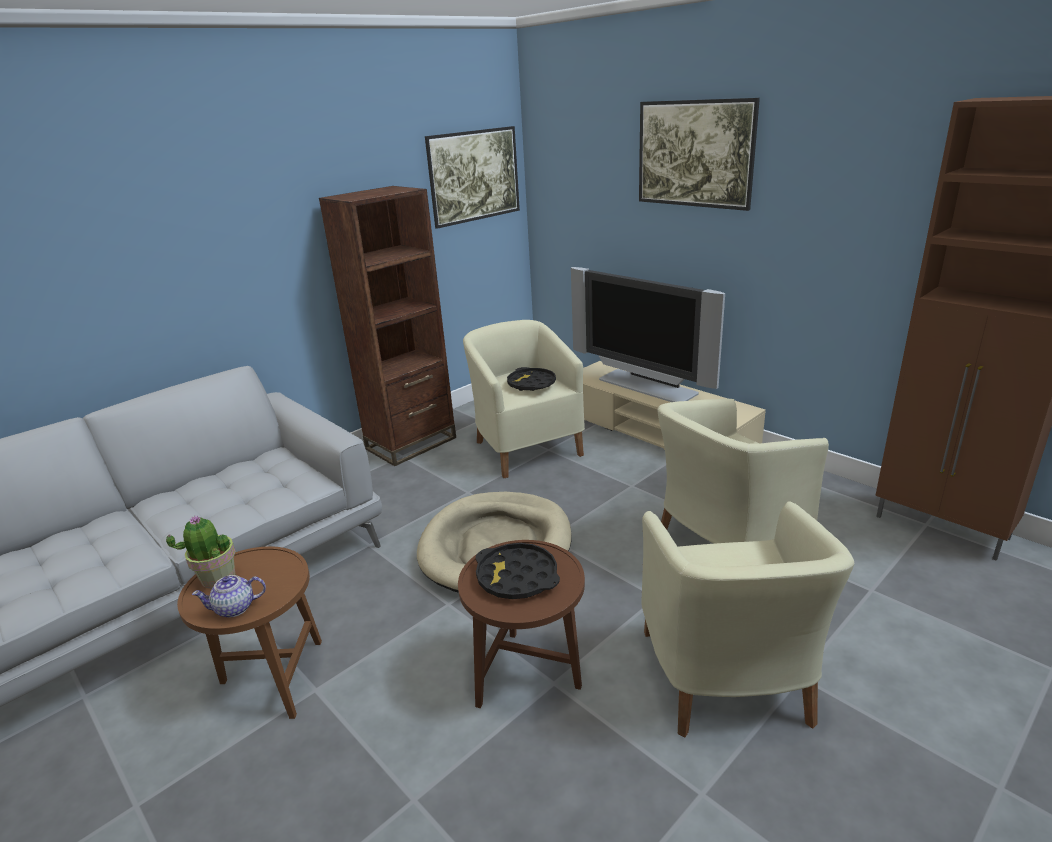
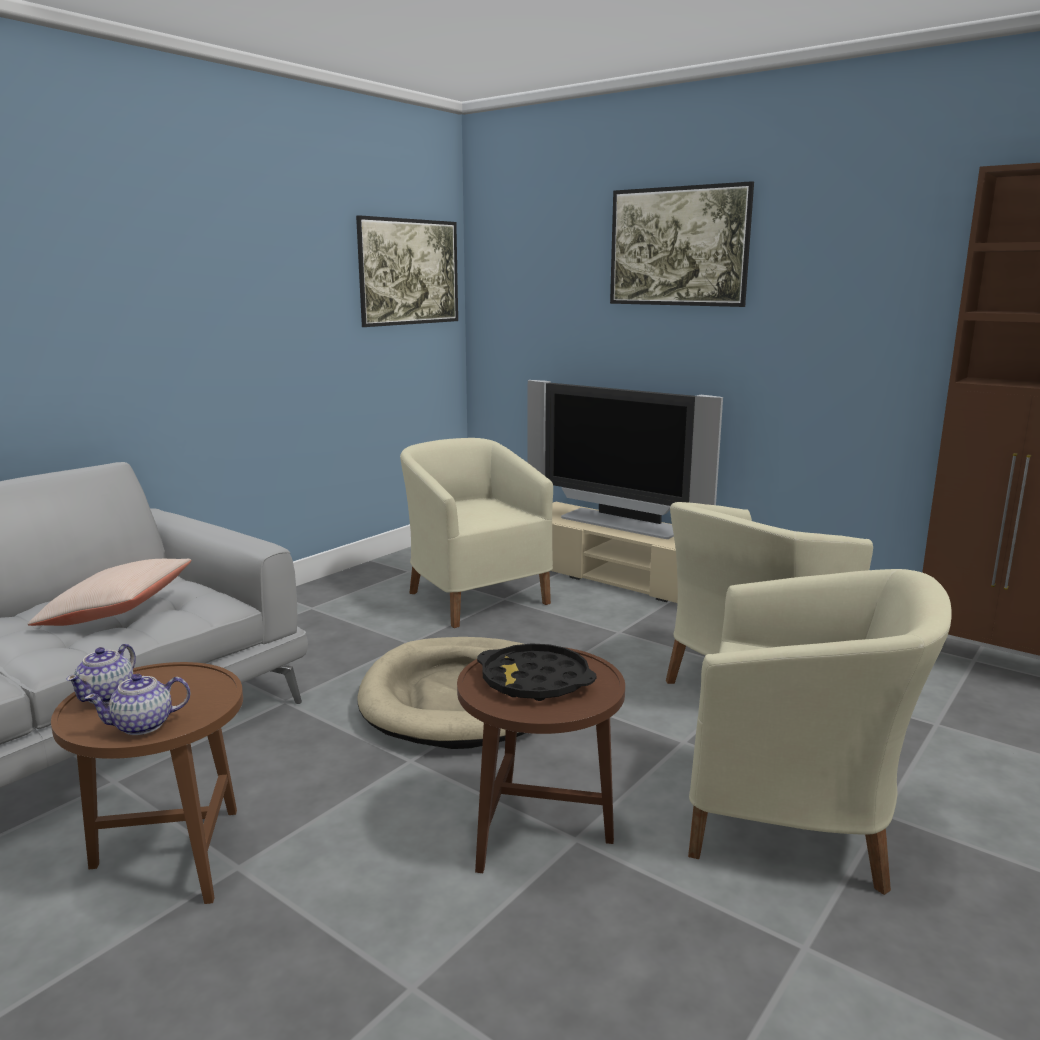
camera: 10 degrees left, 10 degrees down
potted plant [166,516,236,589] -> teapot [66,644,136,704]
brown bookcase [319,186,456,466] -> none
black tray [507,367,556,391] -> none
beige armchair [641,501,854,737] -> beige armchair turned 60 degrees counterclockwise [688,569,952,895]
none -> beige pillow [28,559,191,626]

